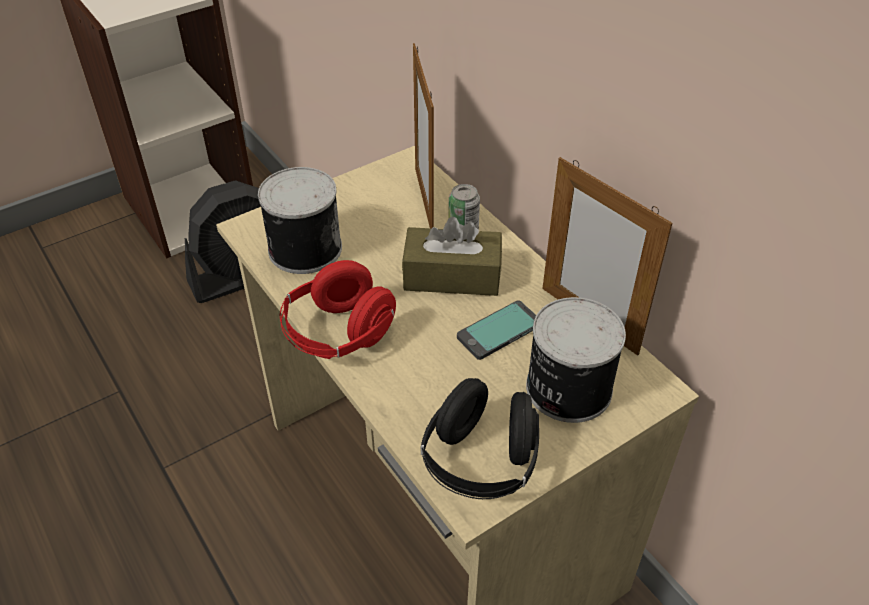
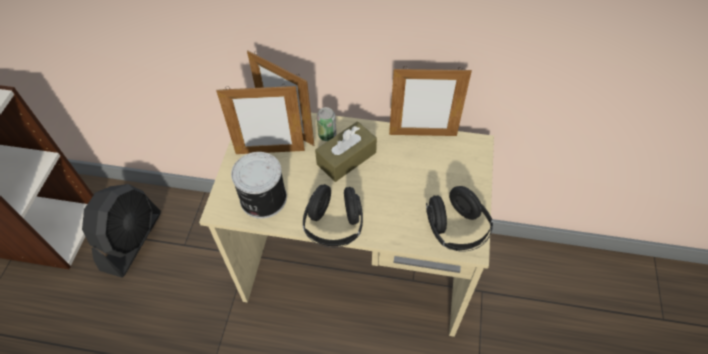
camera: 45 degrees left, 10 degrees up
red headphones [280,260,396,359] -> black headphones [303,184,363,248]
phone [457,300,536,360] -> none
can [526,297,626,423] -> none
none -> picture frame [216,84,305,154]

